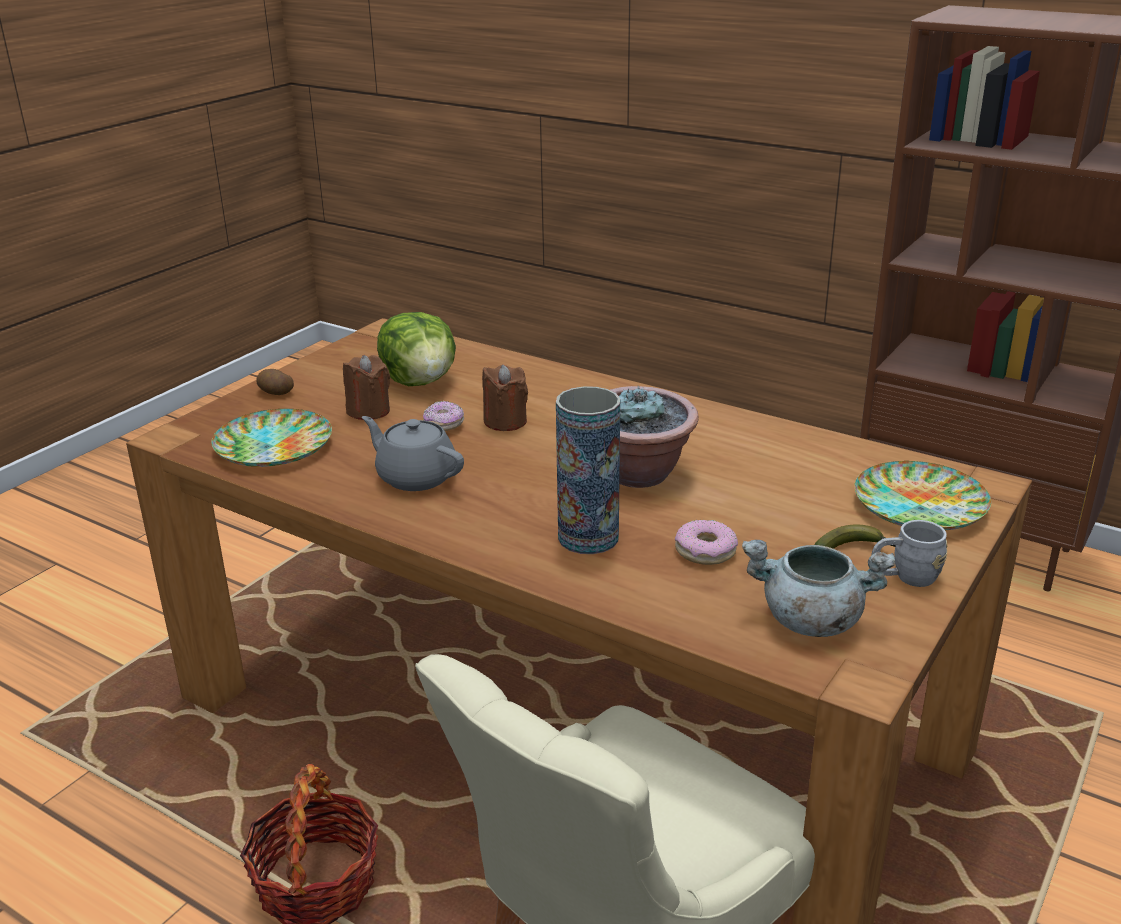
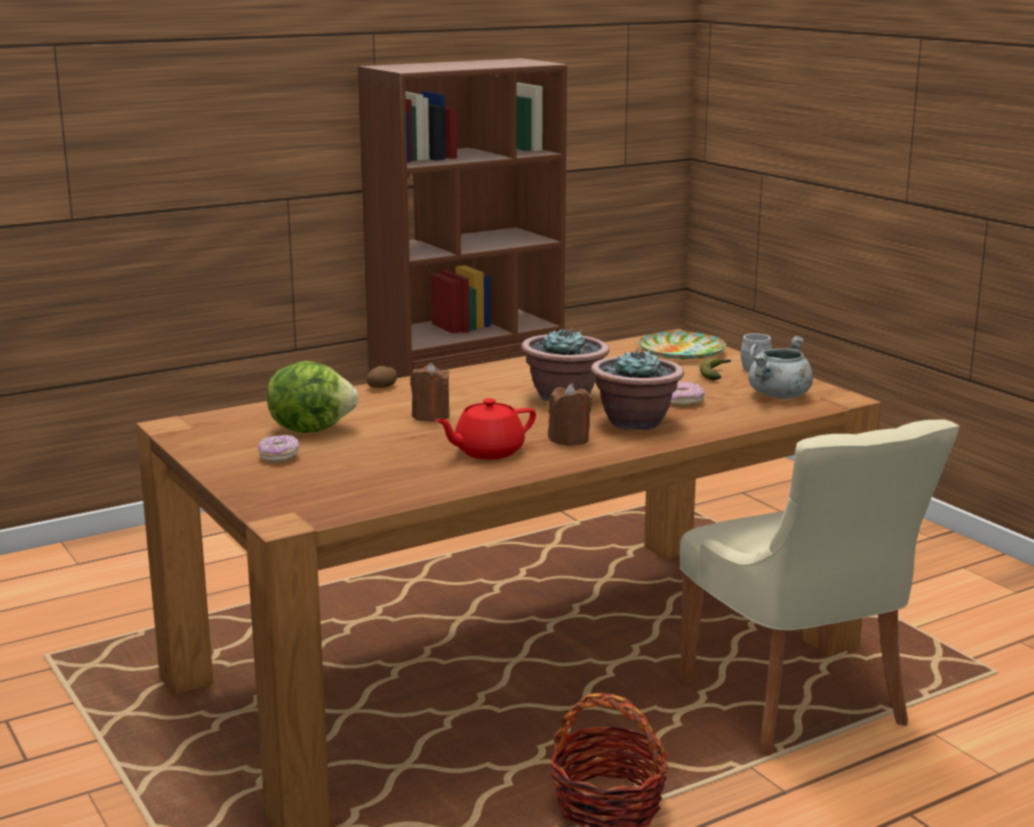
camera: 65 degrees left, 10 degrees down
plate [211,409,332,467] -> none
potato [256,369,294,395] -> potato moved to [366,366,397,388]
brown candle [343,355,390,420] -> brown candle moved to [548,383,592,446]
grey teapot [361,416,464,491] -> red teapot [435,398,536,460]
donut [423,401,464,431] -> donut moved to [258,435,299,463]
vase [556,386,620,554] -> potted plant [591,347,684,430]

